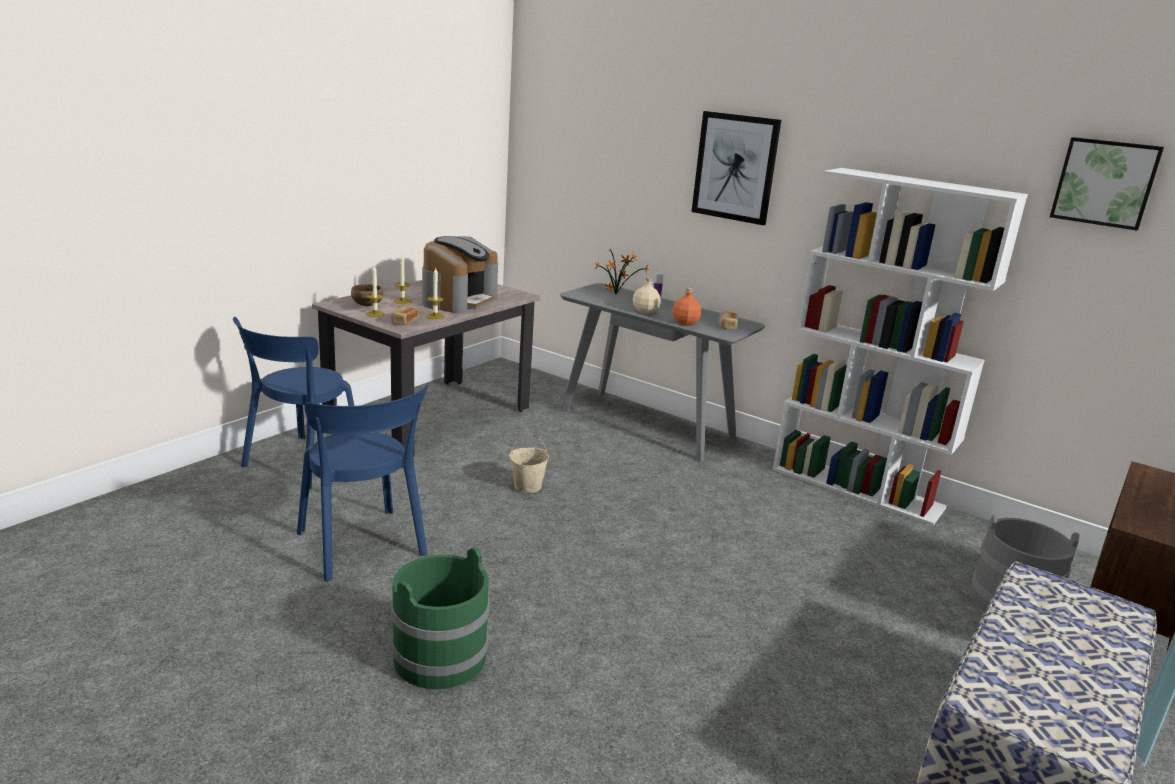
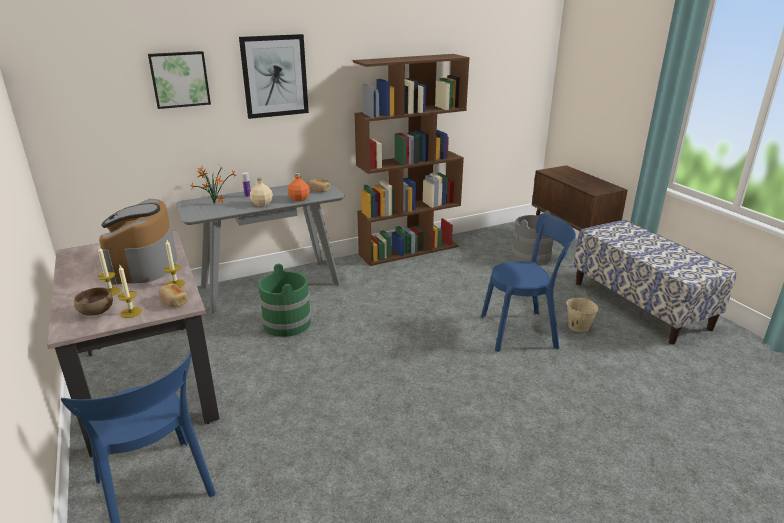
camera: 60 degrees left, 5 degrees up
blue chair [297,385,428,582] -> blue chair moved to [481,213,576,352]
green bucket [391,547,490,689] -> green bucket moved to [258,264,311,337]
coffee machine [422,236,498,313] -> coffee machine turned 150 degrees counterclockwise [99,199,177,285]
beige bucket [509,434,549,493] -> beige bucket moved to [566,290,598,332]
white bookcase [772,168,1028,526] -> brown bookcase [353,54,470,266]
picture [1050,137,1164,231] -> picture moved to [148,51,211,109]

